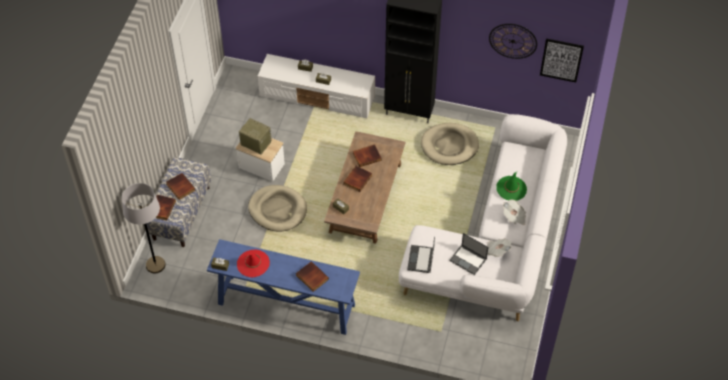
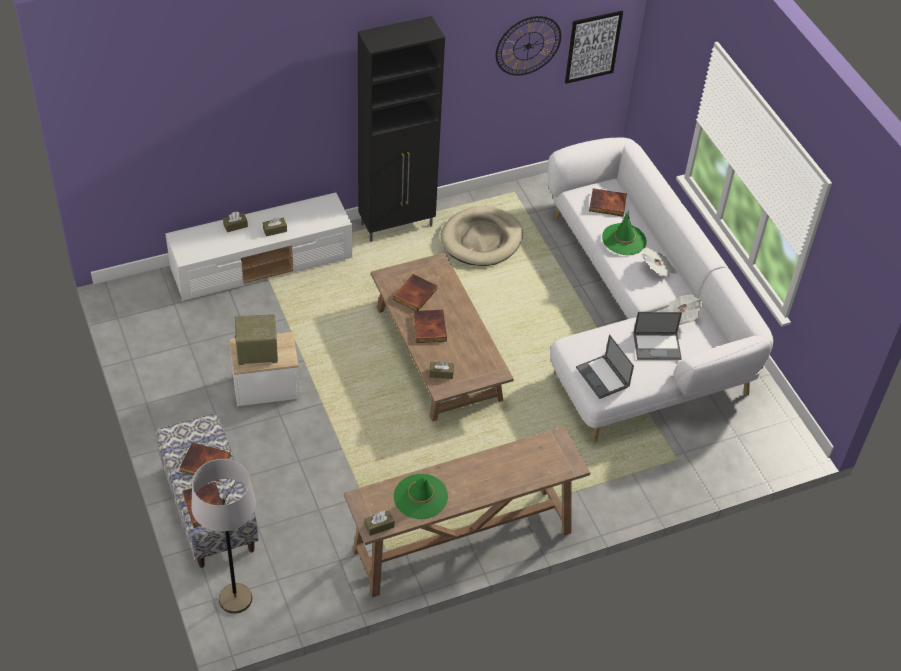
camera: 40 degrees left, 5 degrees down
blue console table [207,239,360,335] -> brown console table [344,426,591,598]
red hat [237,250,270,277] -> green hat [394,474,448,519]
beige dog bed [248,185,307,232] -> none
book [296,261,329,292] -> book moved to [589,188,627,216]

